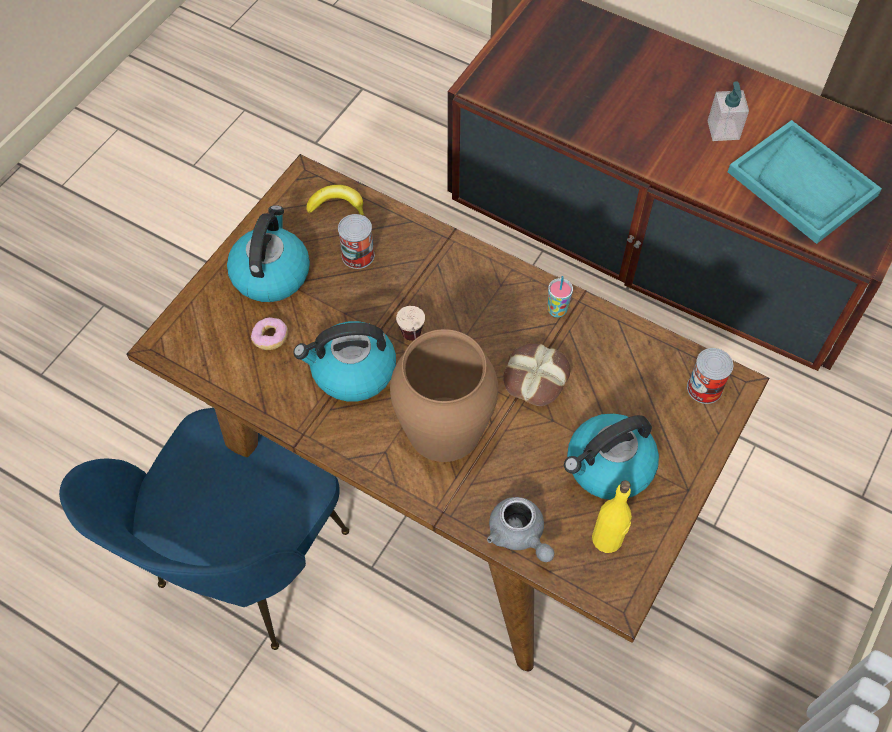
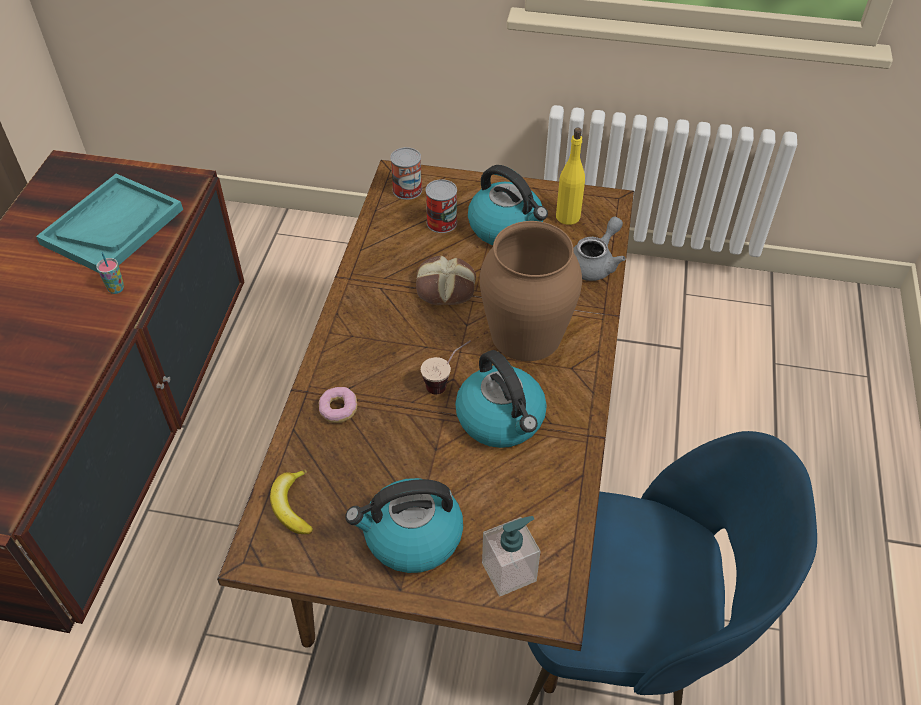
camera: 110 degrees left, 10 degrees down
donut [251,317,288,350] -> donut moved to [319,387,357,423]
can [338,214,374,269] -> can moved to [425,179,457,233]
cup [548,276,573,317] -> cup moved to [96,252,124,294]
soap dispenser [708,81,749,141] -> soap dispenser moved to [482,516,540,596]

